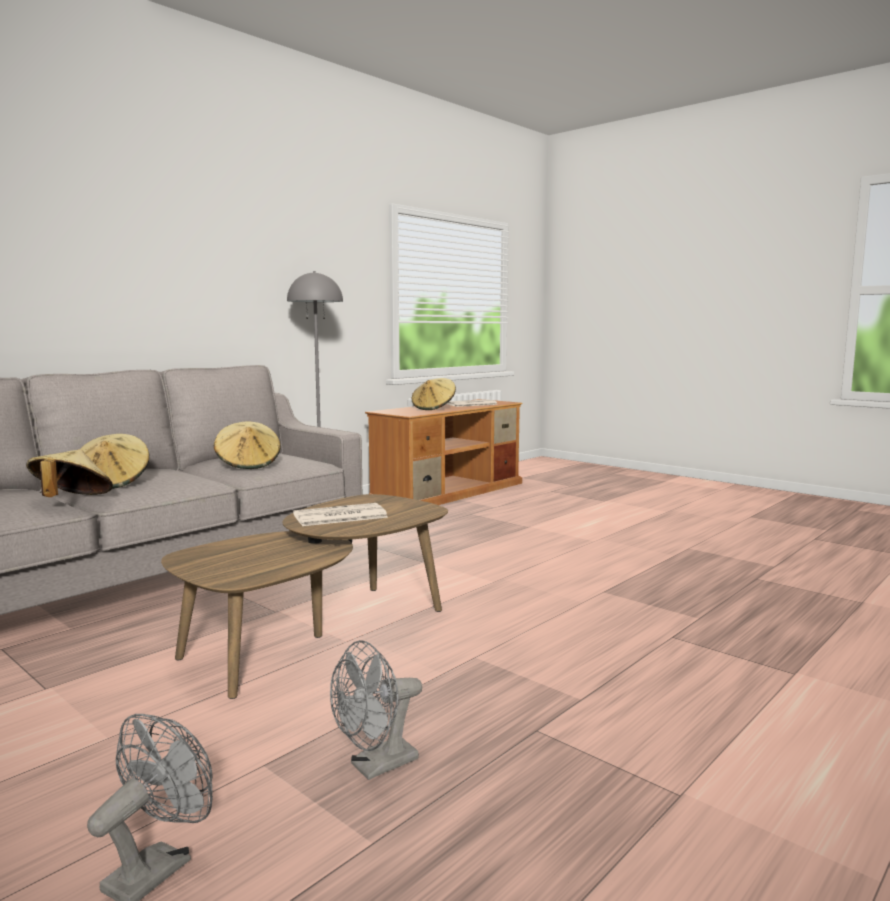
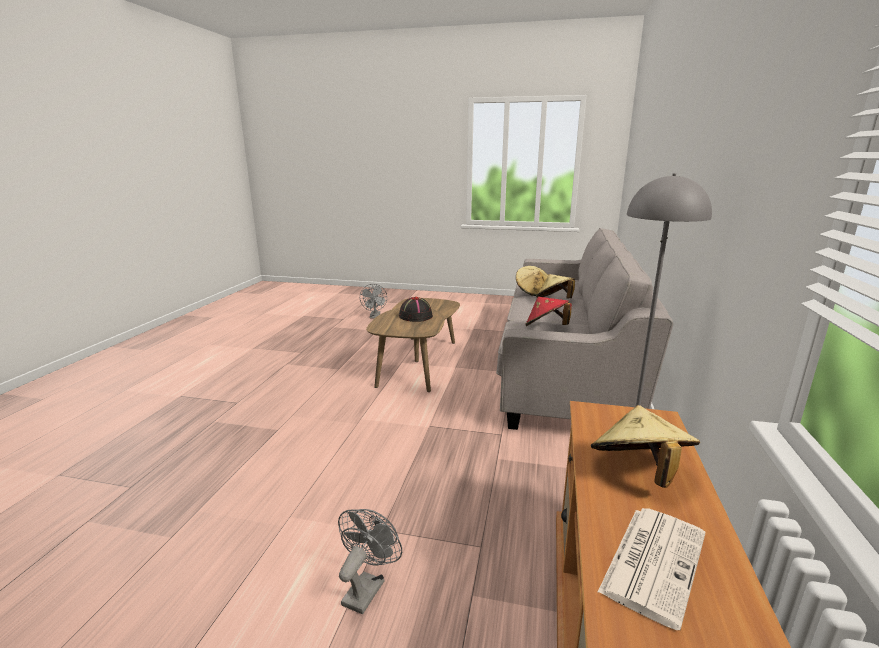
camera: 150 degrees right, 10 degrees up
beige hat [214,422,281,469] -> red hat [525,297,572,326]
newspaper [293,503,388,526] -> black hat [399,297,433,322]
grey fan [330,640,422,780] -> grey fan moved to [338,509,402,614]

